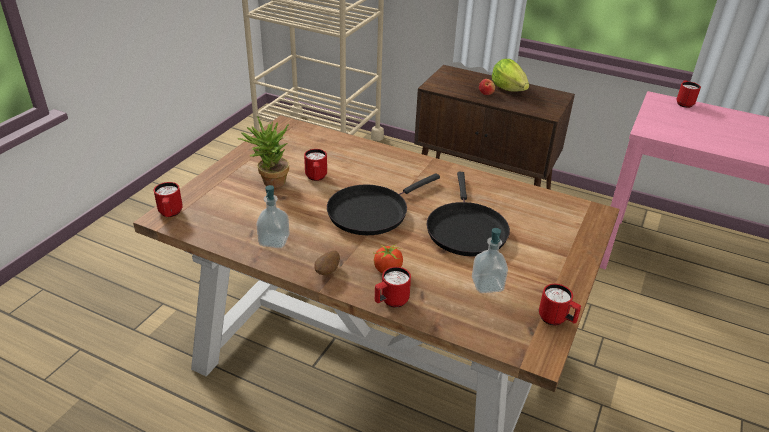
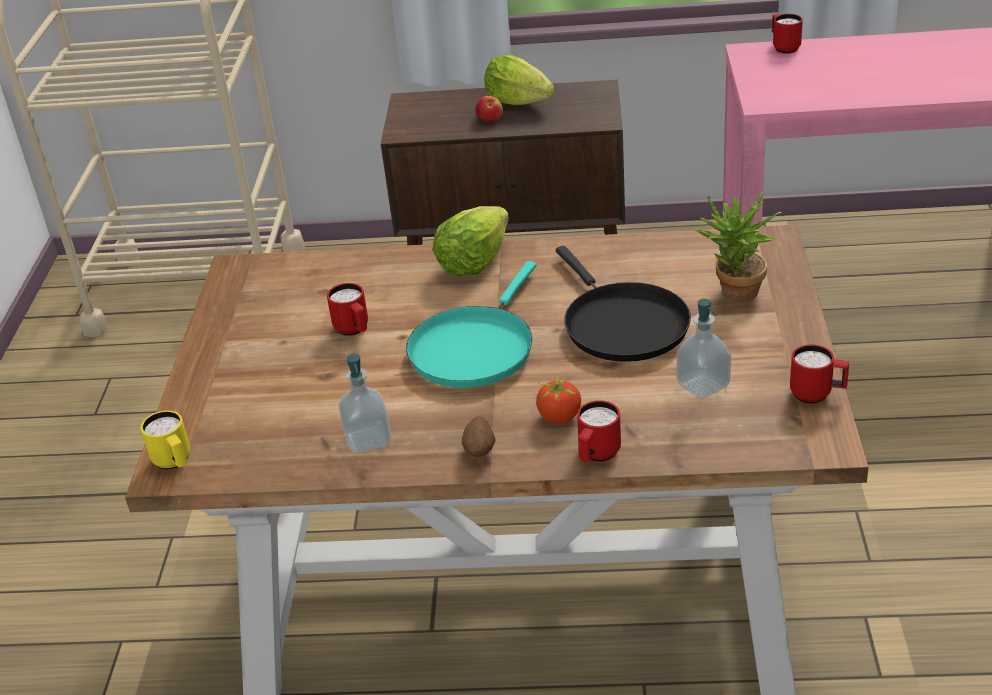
camera: 20 degrees left, 0 degrees up
red mug [154,182,183,217] -> yellow mug [140,410,190,470]
potted plant [237,116,289,188] -> potted plant moved to [695,191,782,302]
black frying pan [327,173,440,235] -> turquoise frying pan [406,261,537,388]
none -> lettuce [433,206,509,276]

